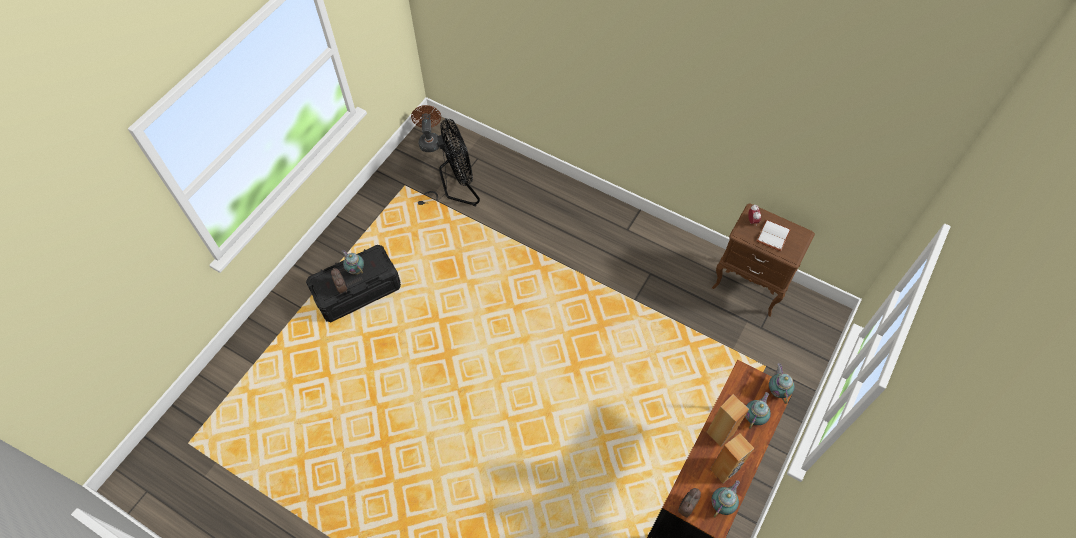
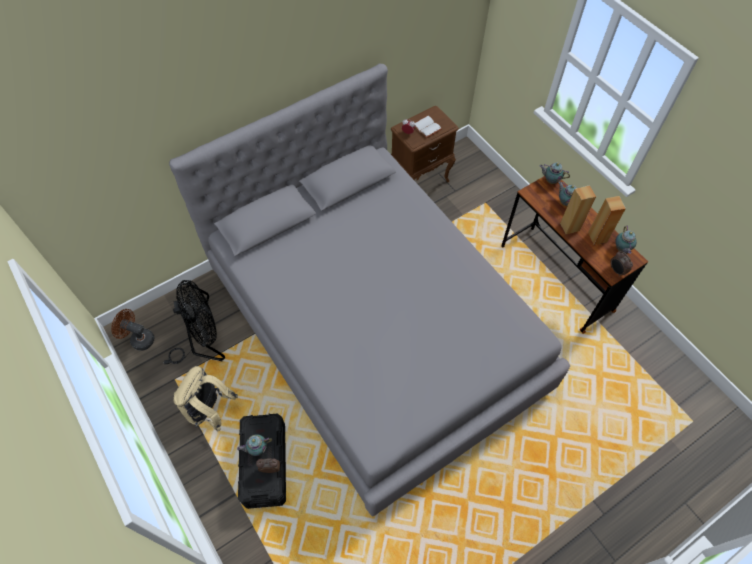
camera: 65 degrees left, 0 degrees up
black fan [417,118,480,207] -> black fan turned 60 degrees clockwise [164,280,225,364]
teapot [712,480,740,518] -> teapot turned 150 degrees counterclockwise [615,226,637,254]
none -> grey bed [169,63,570,517]
none -> beige backpack [173,366,238,432]

